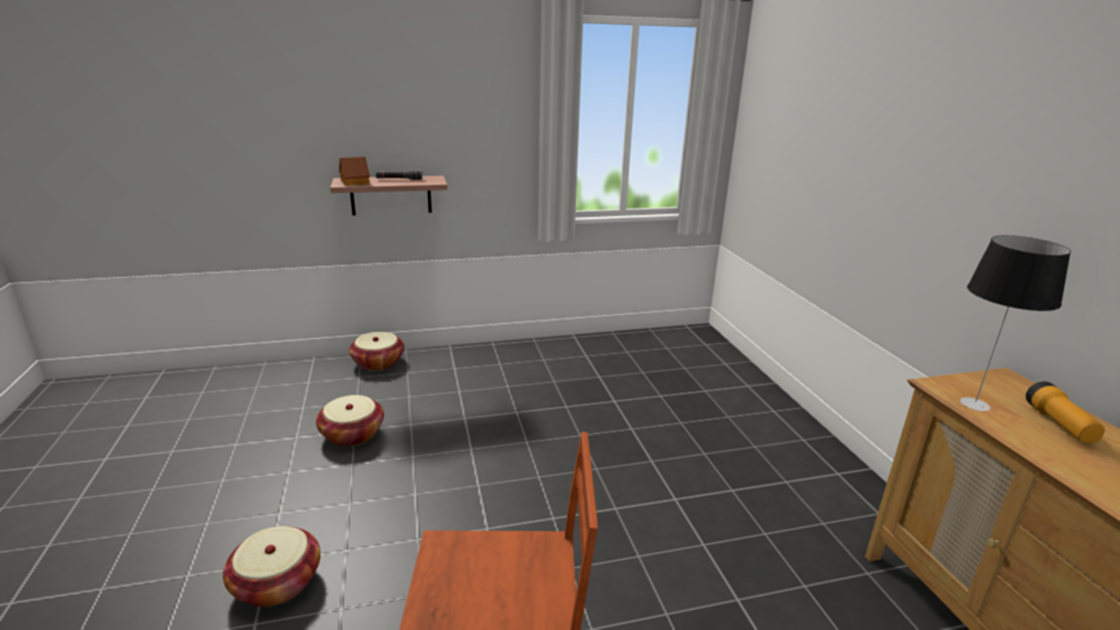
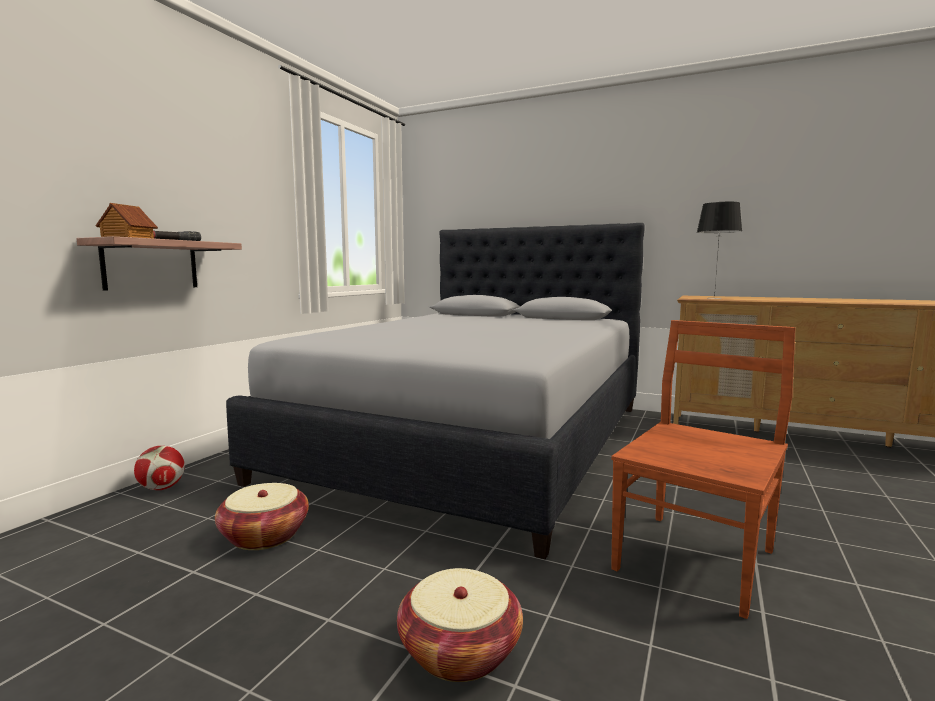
camera: 50 degrees left, 15 degrees down
basket [349,332,404,371] -> football [134,446,185,490]
flashlight [1026,381,1105,443] -> none
none -> grey bed [226,223,645,559]

